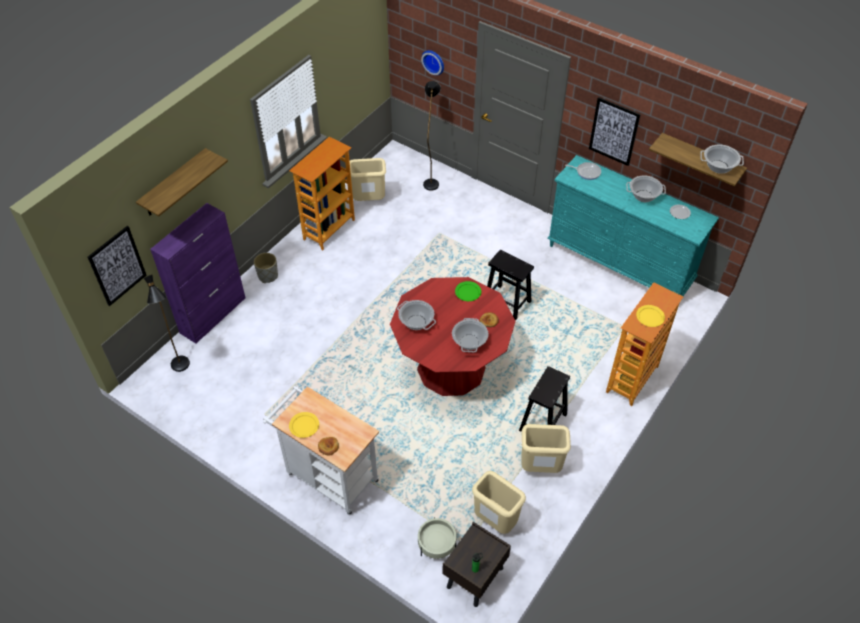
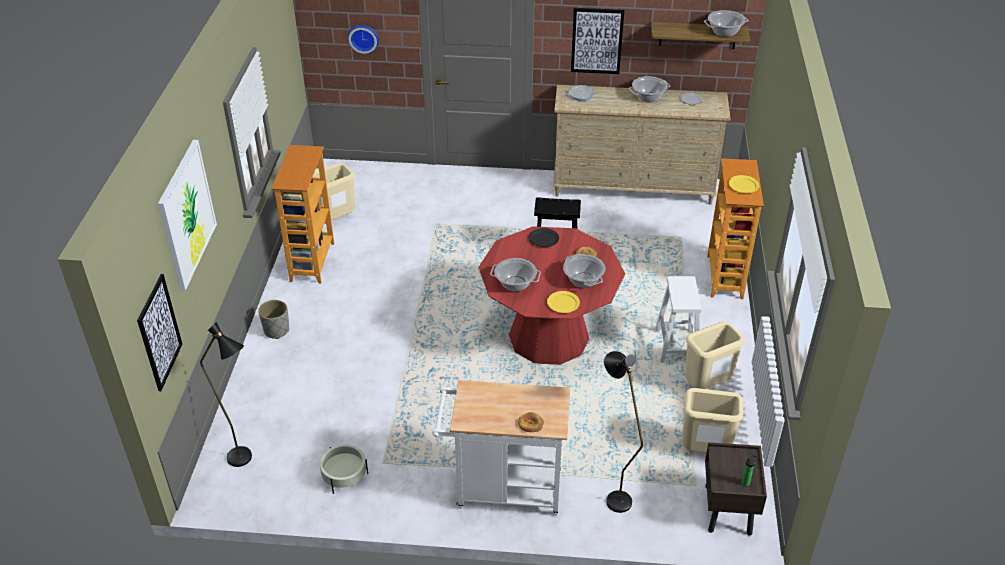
camera: 30 degrees left, 10 degrees down
shelf [136,148,228,216] -> picture [158,140,217,290]
purple cabinet [150,203,245,343] -> none
yellow plate [289,412,319,438] -> yellow plate moved to [547,291,580,313]
beige planter [418,517,457,559] -> beige planter moved to [320,445,368,494]
black floor lamp [423,81,441,191] -> black floor lamp moved to [604,351,643,513]
green plate [455,281,481,301] -> black plate [529,228,559,247]
black stool [519,366,570,432] -> white stool [655,276,702,363]
turquoise dresser [547,155,719,296] -> beige dresser [553,85,731,205]

